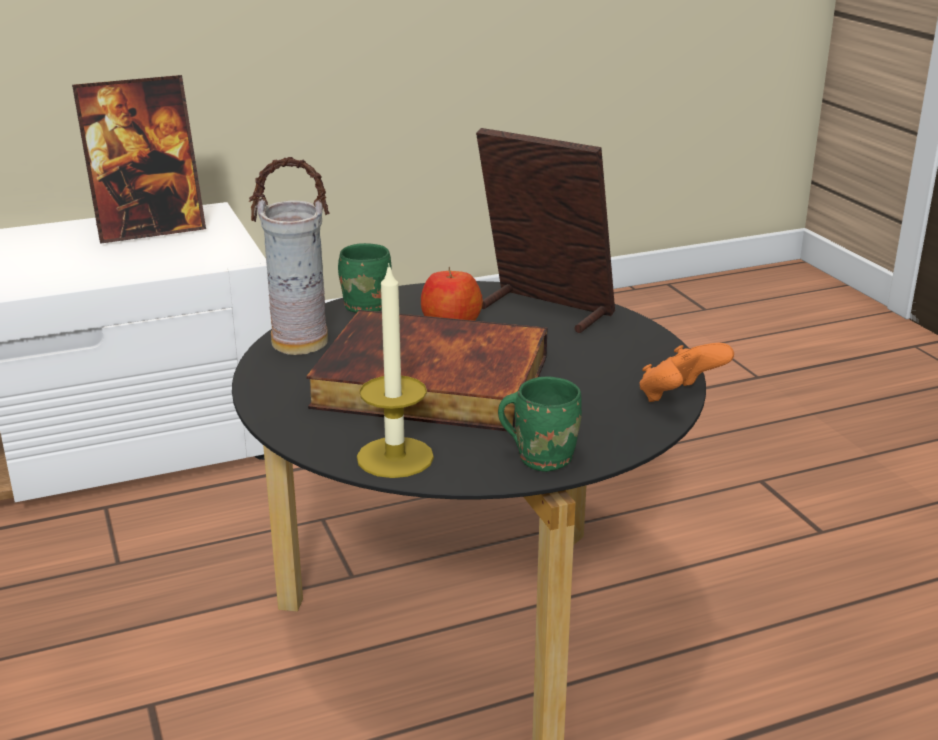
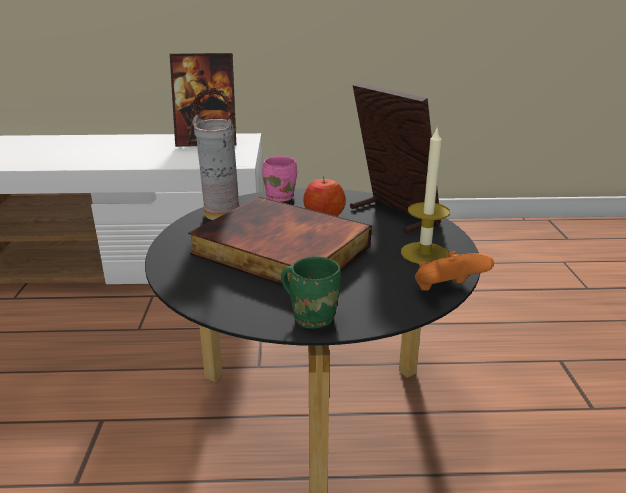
camera: 20 degrees right, 0 degrees up
green mug [338,243,391,313] -> pink mug [262,156,297,202]
candle [357,263,434,478] -> candle moved to [401,129,450,264]

